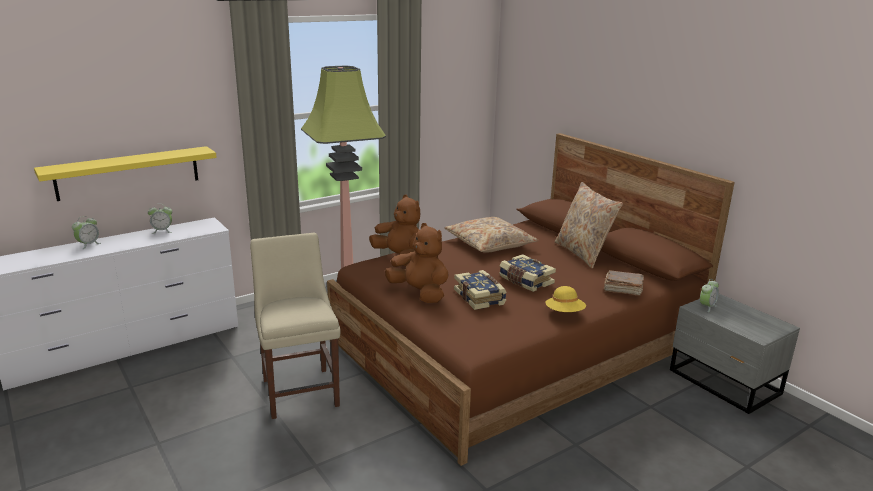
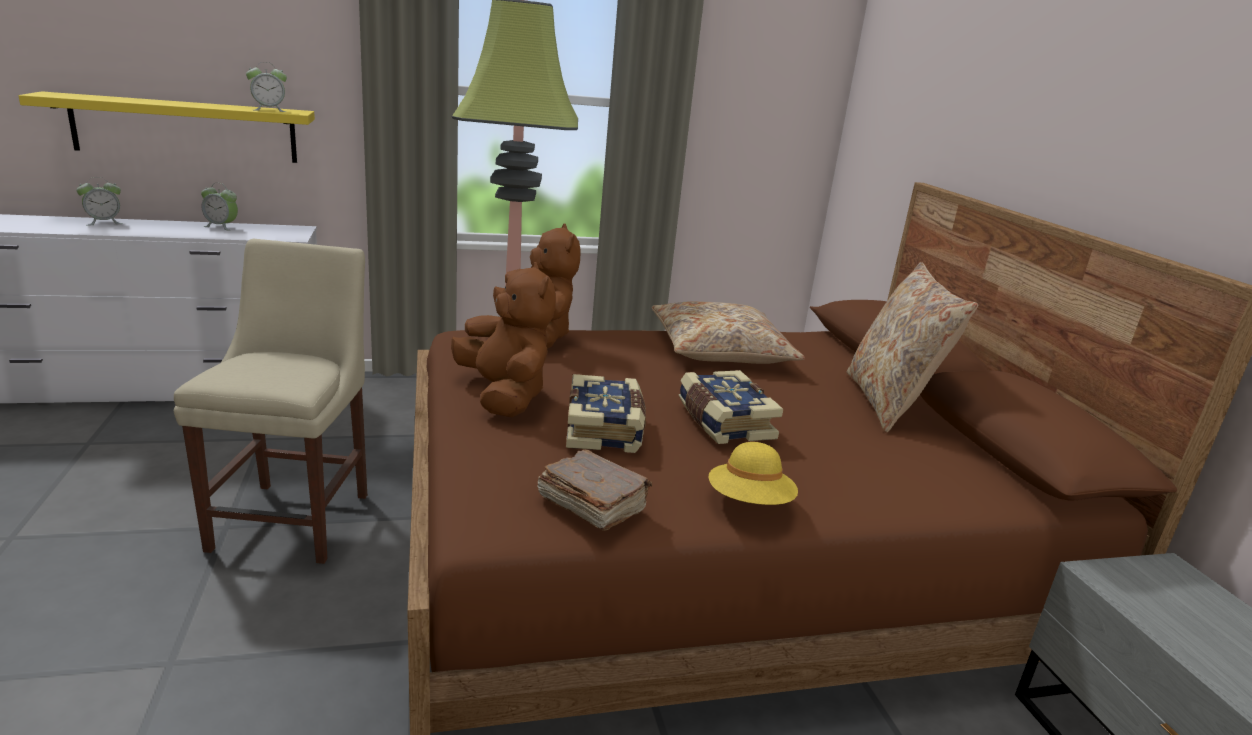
camera: 20 degrees right, 0 degrees up
brown book [604,270,644,296] -> brown book moved to [537,449,652,531]
alarm clock [700,279,719,312] -> alarm clock moved to [246,62,287,112]

